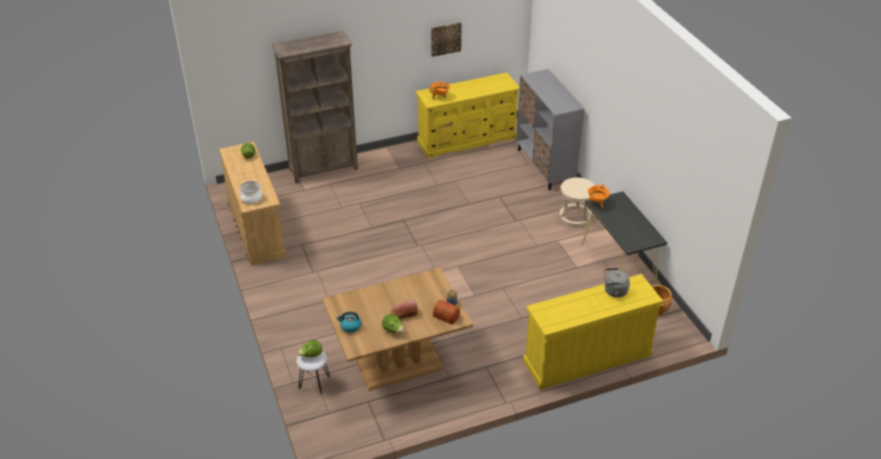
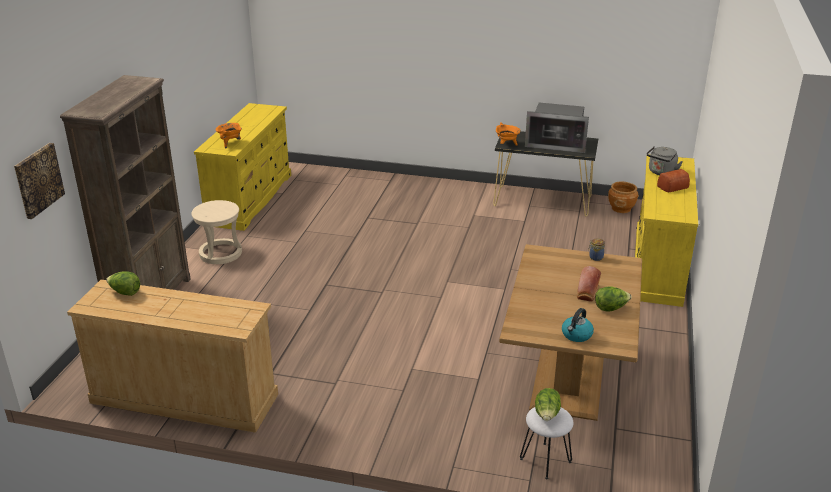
camera: 55 degrees left, 10 degrees down
cooking pot [239,181,262,204] -> none
picture [431,22,462,57] -> picture moved to [14,143,65,219]
bread [433,300,460,324] -> bread moved to [657,169,690,192]
grey cabinet [516,69,584,190] -> none
beige stool [560,177,595,227] -> beige stool moved to [191,200,242,264]
none -> microwave [525,102,589,153]

